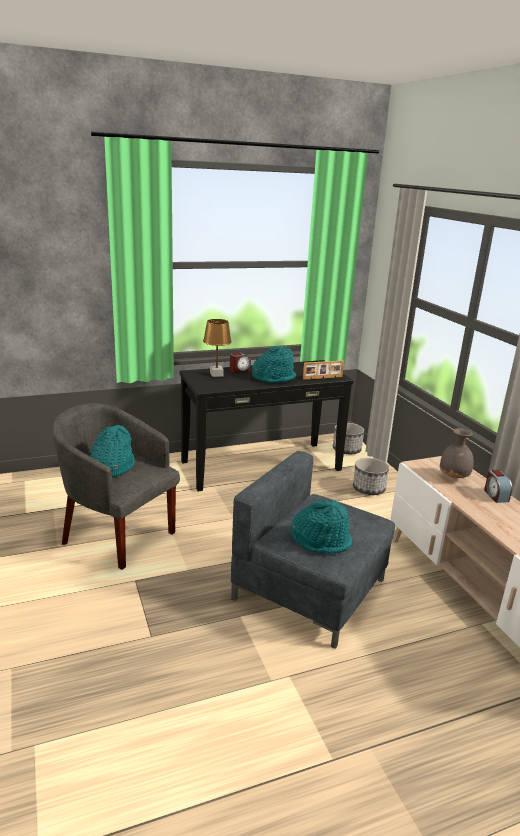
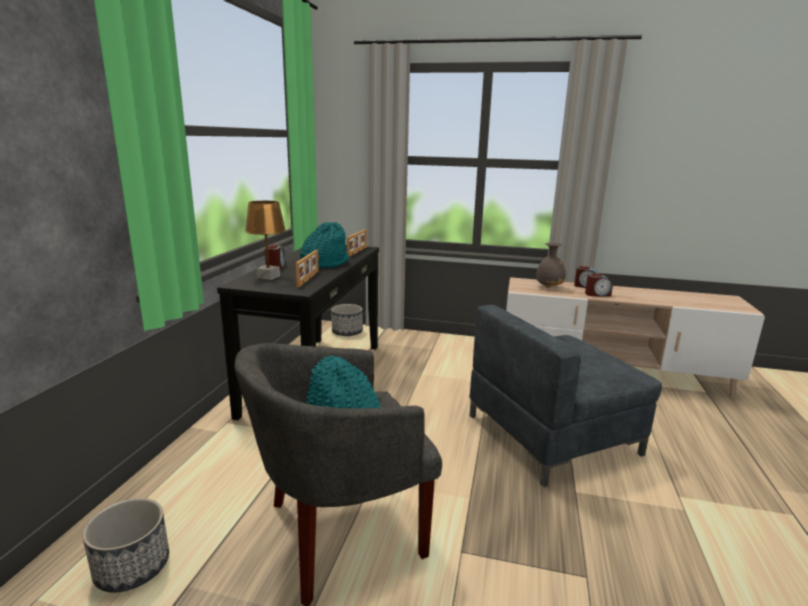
camera: 55 degrees left, 5 degrees down
turquoise hat [291,500,352,554] -> none
planter [353,458,389,495] -> planter moved to [82,498,169,593]
none -> picture frame [296,250,319,287]
none -> alarm clock [585,274,613,297]

